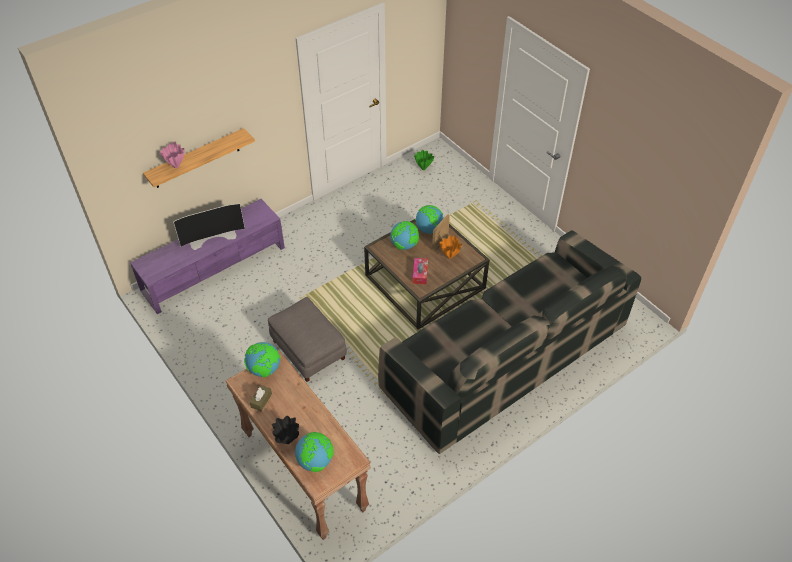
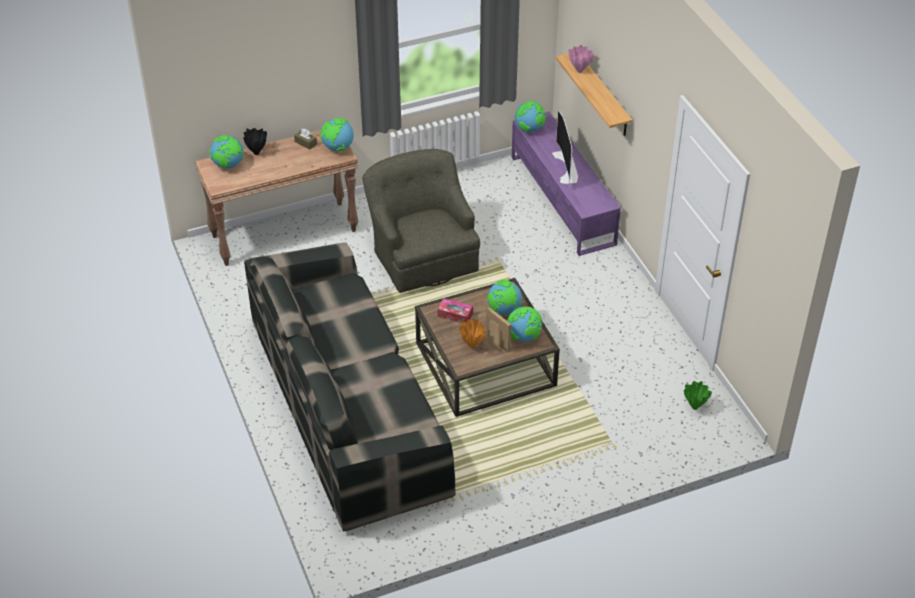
camera: 105 degrees right, 5 degrees down
grey ottoman [268,297,347,382] -> green armchair [362,149,480,293]
none -> globe [515,101,546,132]

